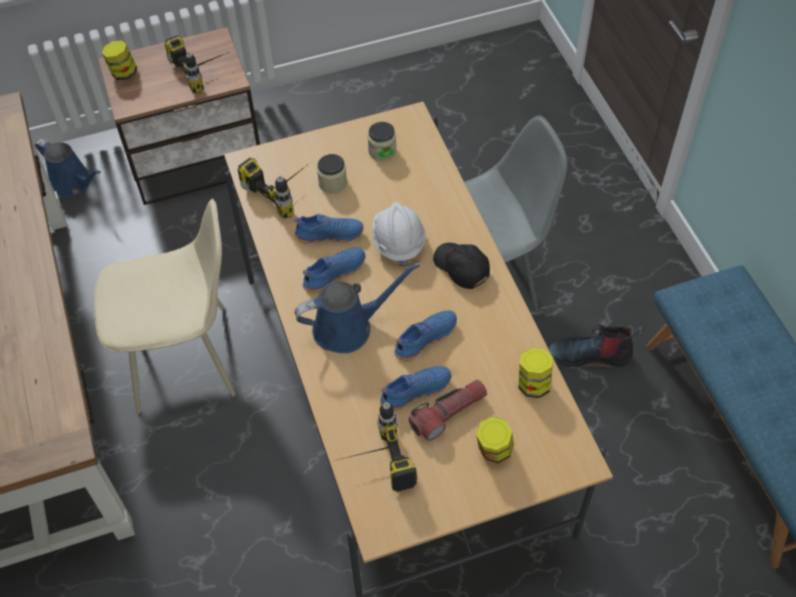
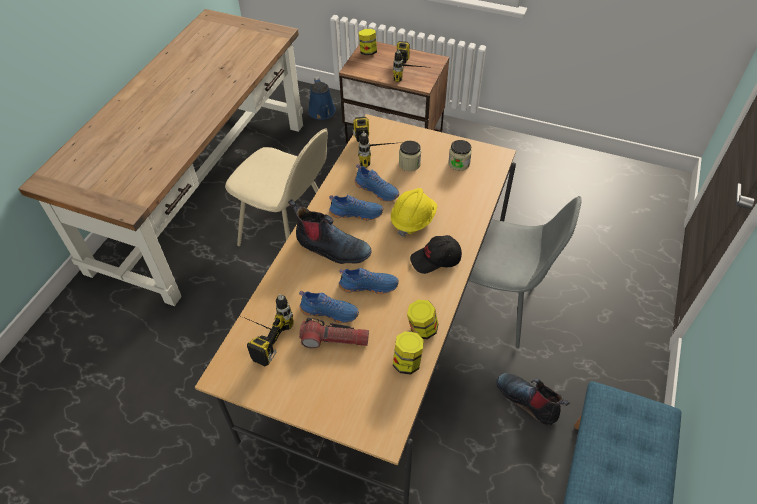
camera: 40 degrees right, 5 degrees down
blue watering can [295,263,420,353] -> boot [288,199,372,264]
white hard hat [372,202,426,267] -> yellow hard hat [391,188,437,237]
black cap [433,243,490,289] -> black cap turned 105 degrees counterclockwise [410,235,462,274]
jar [476,417,514,463] -> jar moved to [407,299,438,339]

